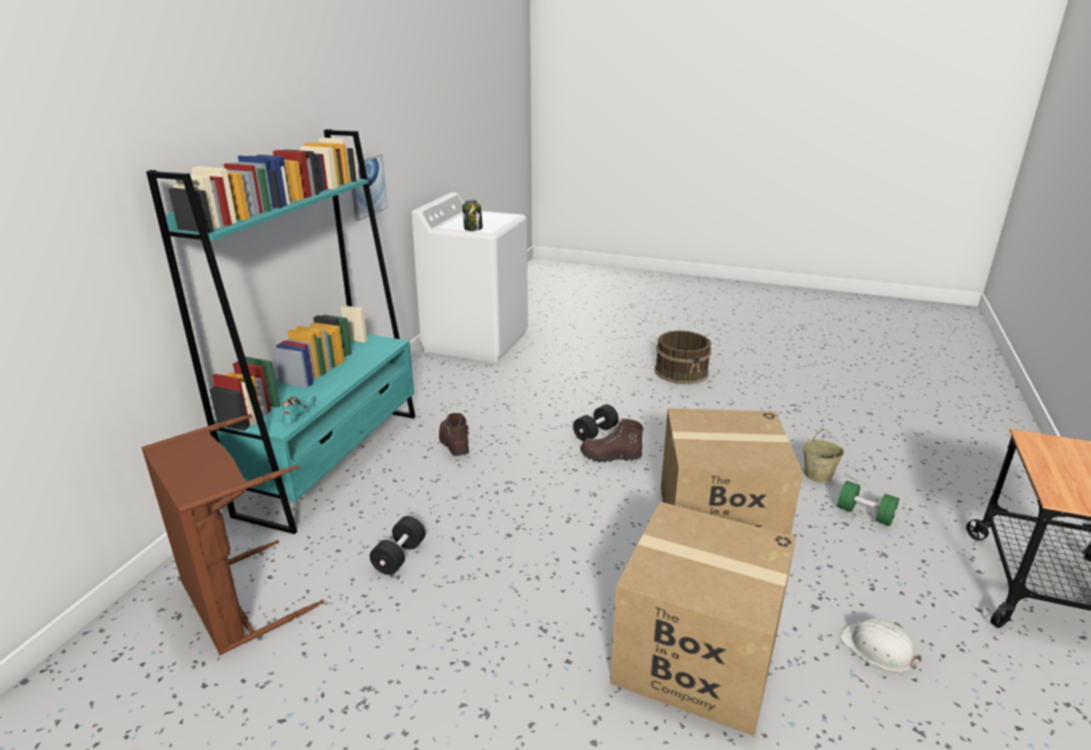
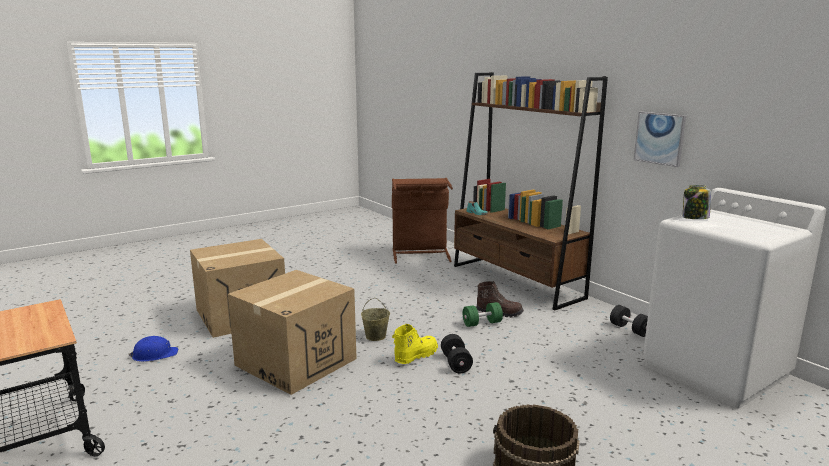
camera: 125 degrees right, 10 degrees down
turquoise bookcase [146,129,415,534] -> brown bookcase [454,72,608,311]
black dumbbell [370,516,426,575] -> black dumbbell moved to [610,305,648,337]
brown boot [580,419,644,463] -> yellow boot [392,324,438,364]
beige bucket [803,430,844,482] -> beige bucket moved to [361,298,390,341]
green dumbbell [837,481,899,526] -> green dumbbell moved to [463,302,503,327]
white hard hat [840,618,922,673] -> blue hard hat [129,336,178,362]

